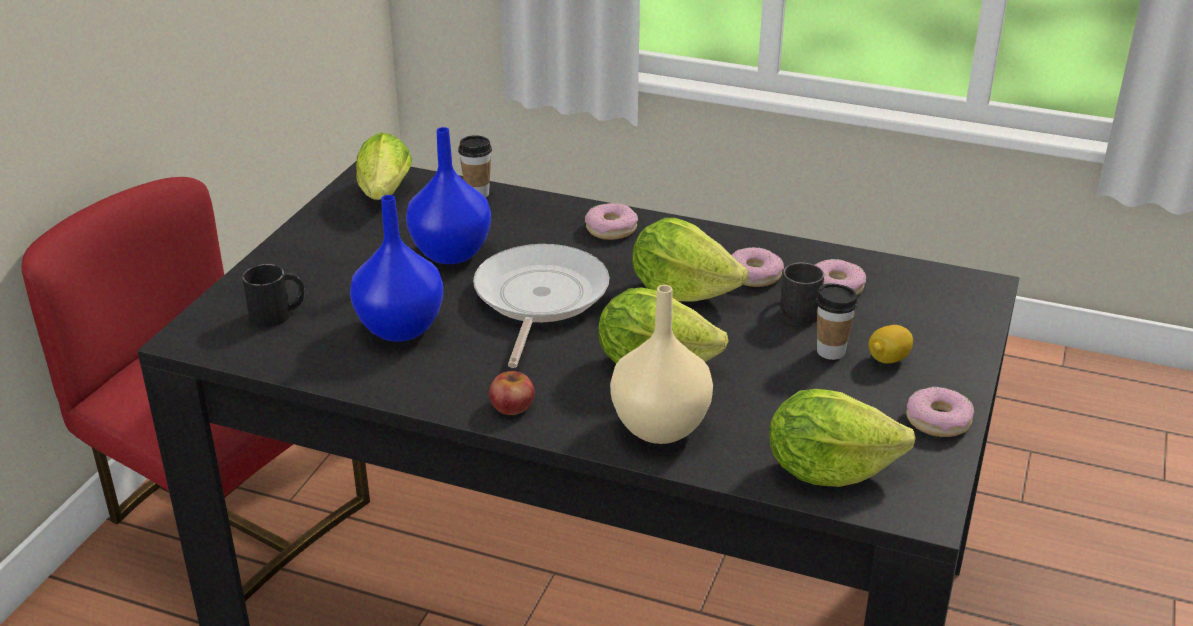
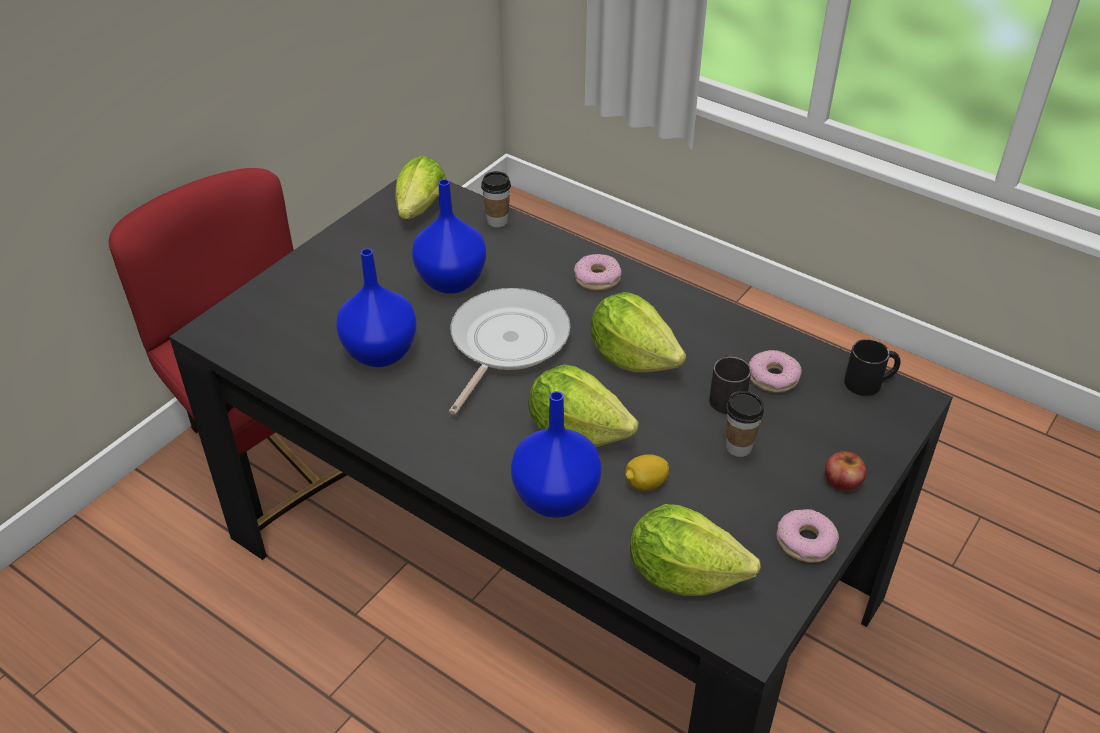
camera: 15 degrees right, 10 degrees up
black mug [242,264,305,327] -> black mug moved to [844,339,901,396]
apple [489,371,534,415] -> apple moved to [825,451,866,491]
beige vase [610,285,713,444] -> blue vase [511,391,602,518]
donut [731,247,784,287] -> none
lemon [868,325,913,364] -> lemon moved to [625,454,669,491]

